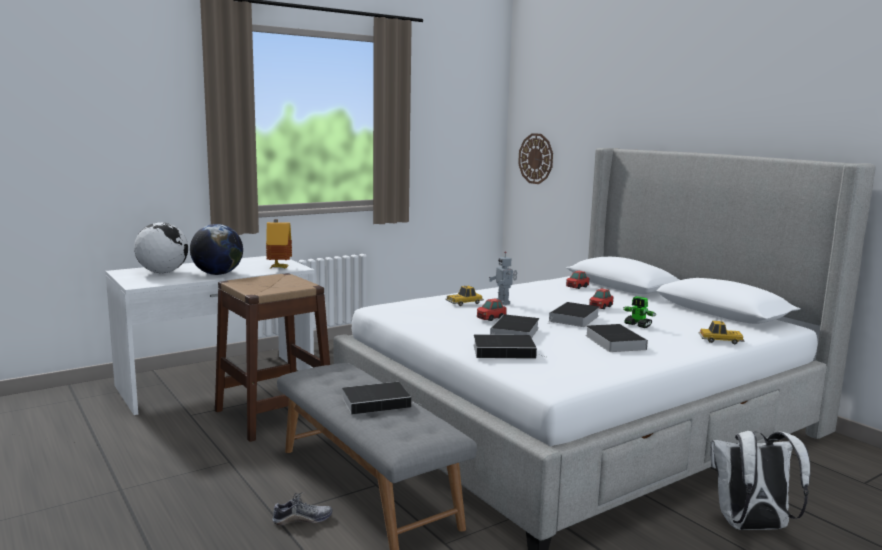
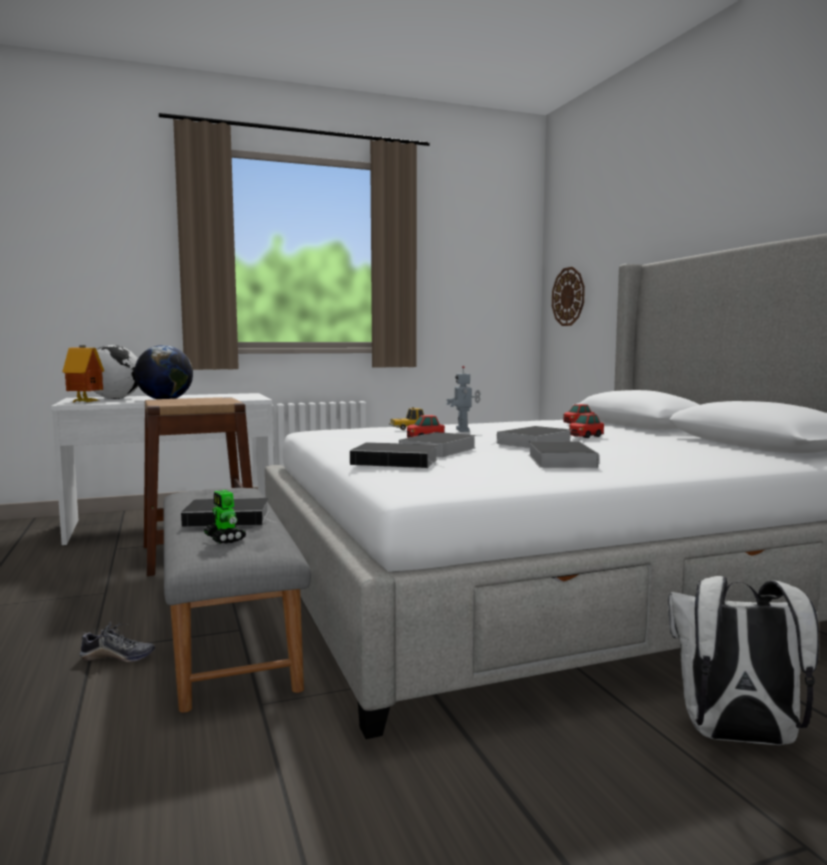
camera: 15 degrees right, 5 degrees down
toy house [266,220,292,269] -> toy house moved to [62,345,104,403]
toy robot [623,296,656,328] -> toy robot moved to [204,490,246,544]
toy car [699,321,744,344] -> none

